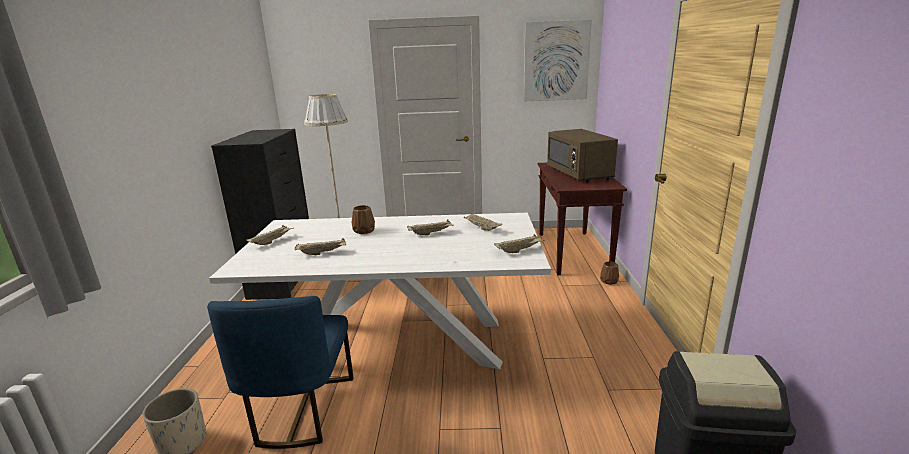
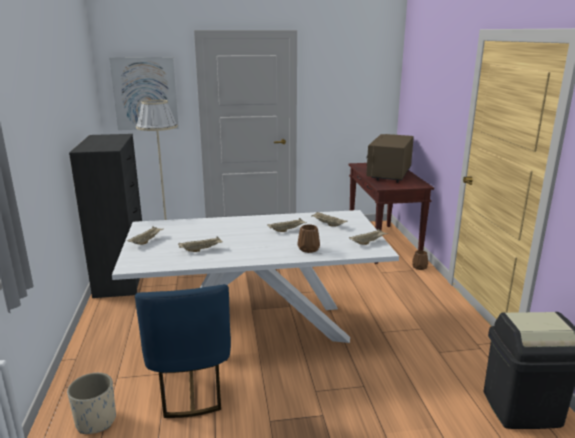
camera: 10 degrees left, 0 degrees up
brown vase [352,205,375,234] -> brown vase moved to [297,225,320,253]
picture [524,20,592,101] -> picture moved to [109,57,179,130]
brown microwave [547,129,618,182] -> brown microwave turned 45 degrees clockwise [366,134,414,183]

